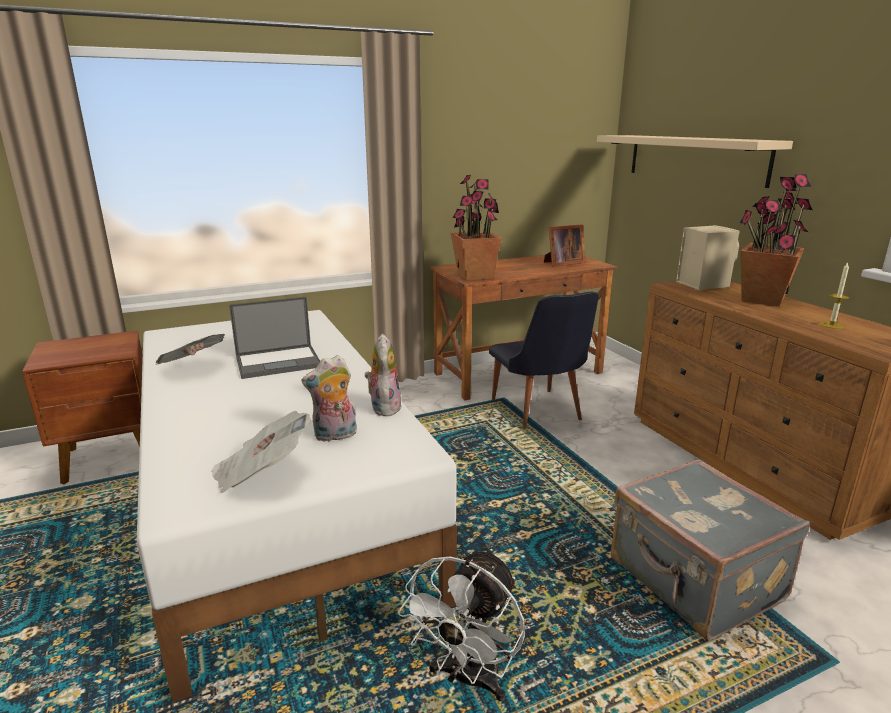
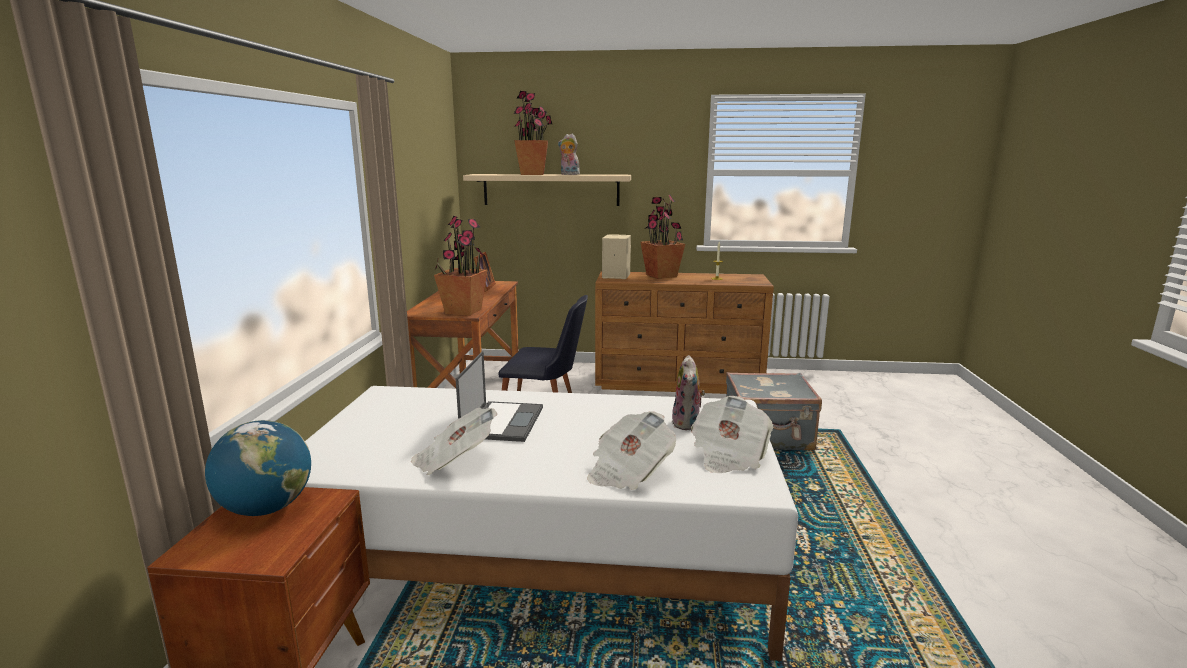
camera: 60 degrees left, 5 degrees down
plush toy [365,334,402,416] -> plush toy moved to [558,133,580,175]
white fan [398,549,525,701] -> none
none -> globe [205,420,311,516]
none -> potted plant [514,91,552,175]
none -> newspaper [587,411,676,490]

